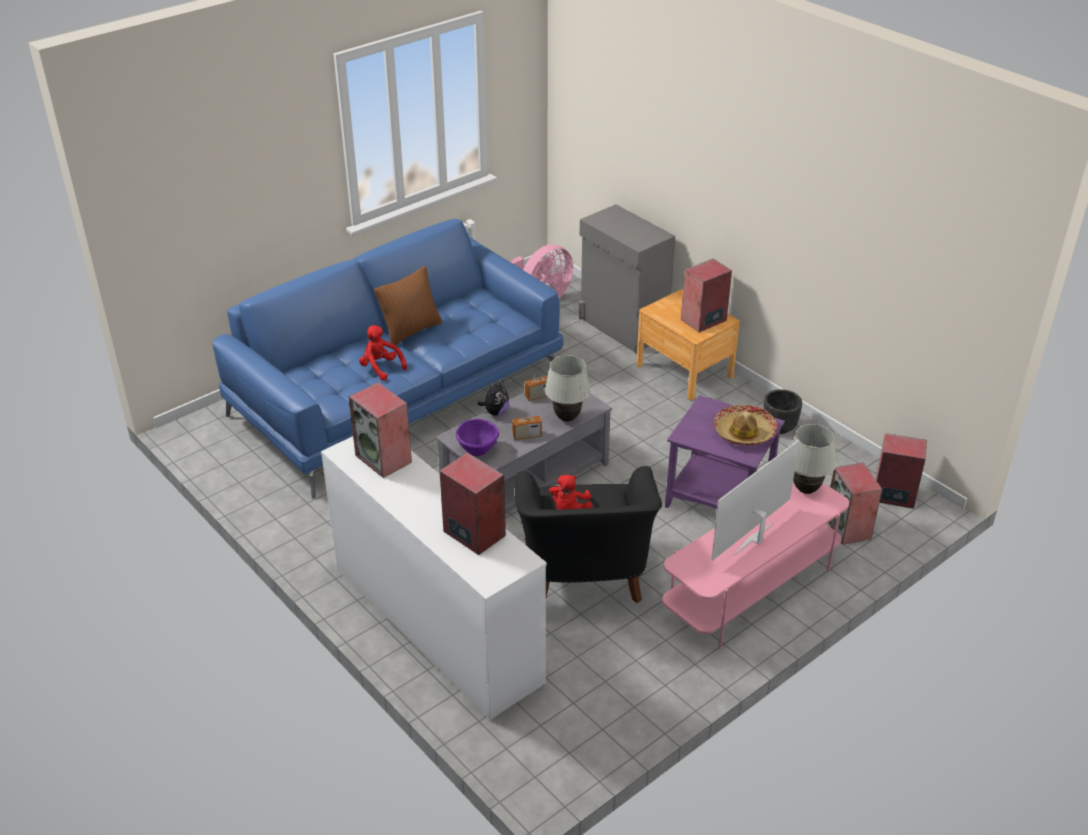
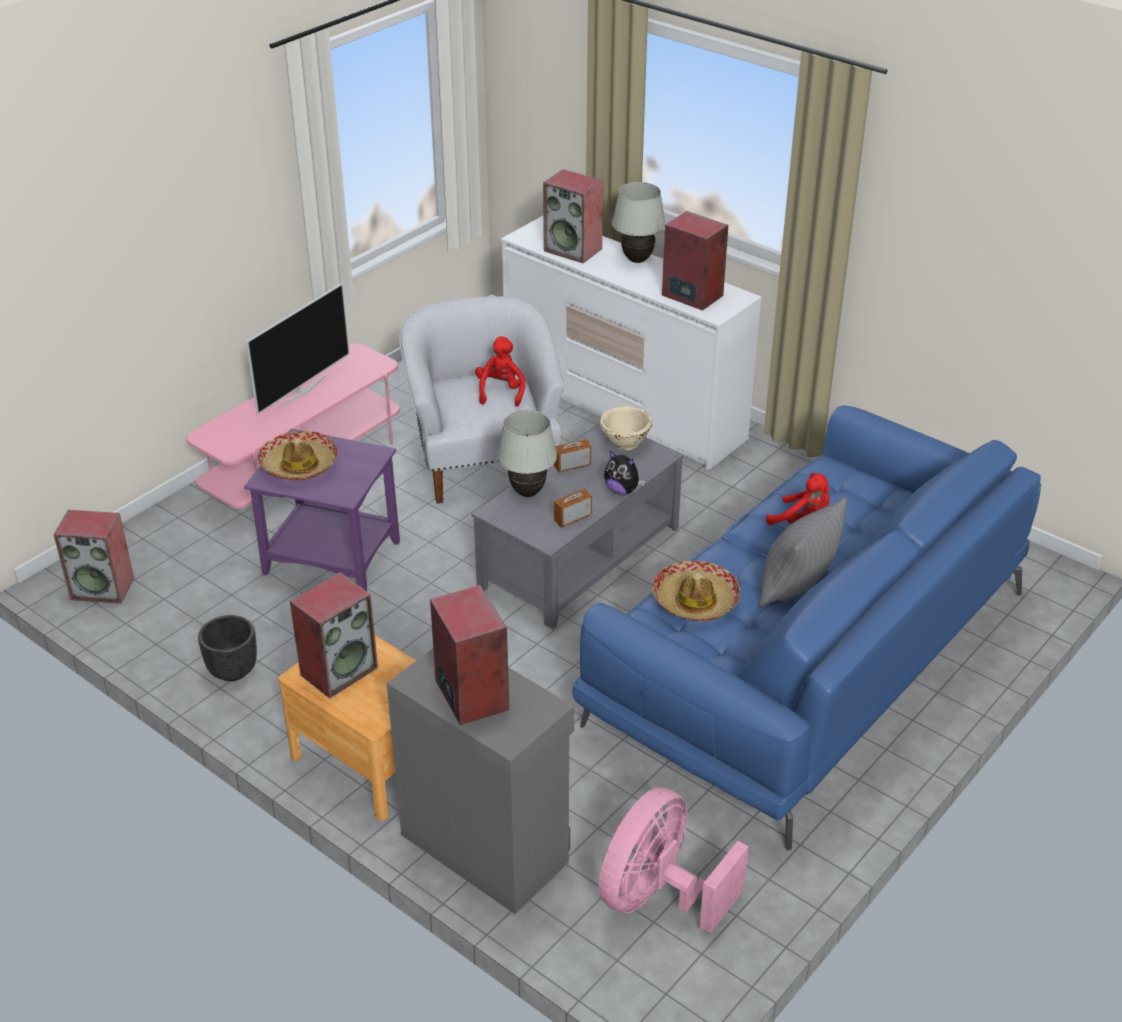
camera: 170 degrees right, 0 degrees up
brown pillow [374,266,442,346] -> grey pillow [758,497,847,608]
purple bowl [455,419,499,456] -> beige bowl [600,406,653,450]
plush toy [477,380,509,416] -> plush toy turned 75 degrees counterclockwise [604,451,645,495]
black armchair [515,466,662,603] -> white armchair [399,296,565,504]
white table lamp [791,424,836,494] -> white table lamp moved to [612,182,665,263]
speaker [828,463,882,545] -> speaker moved to [430,585,509,725]
none -> hat [652,561,740,622]

